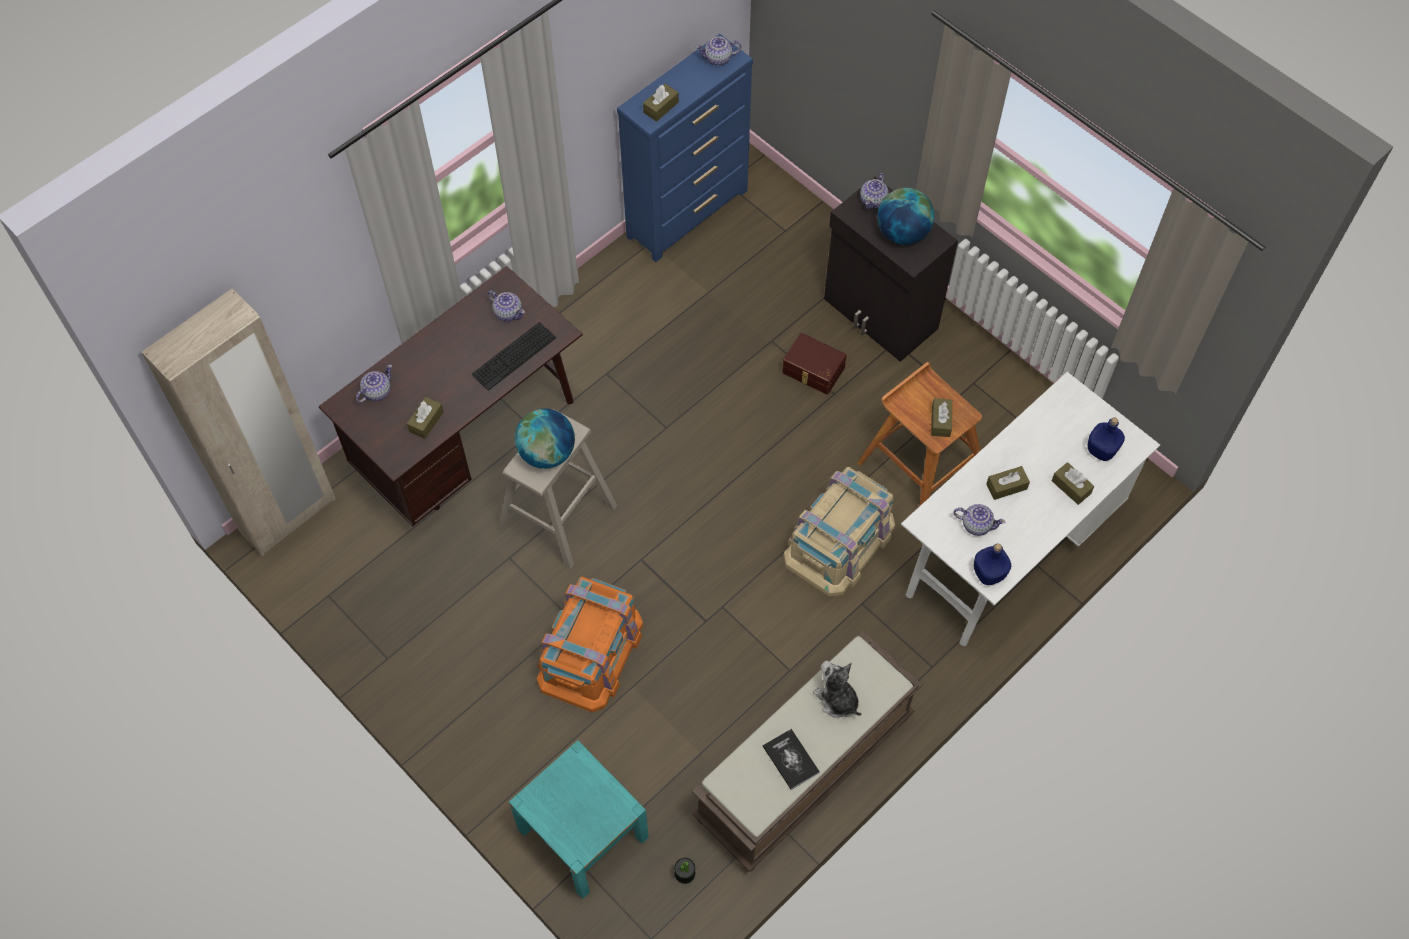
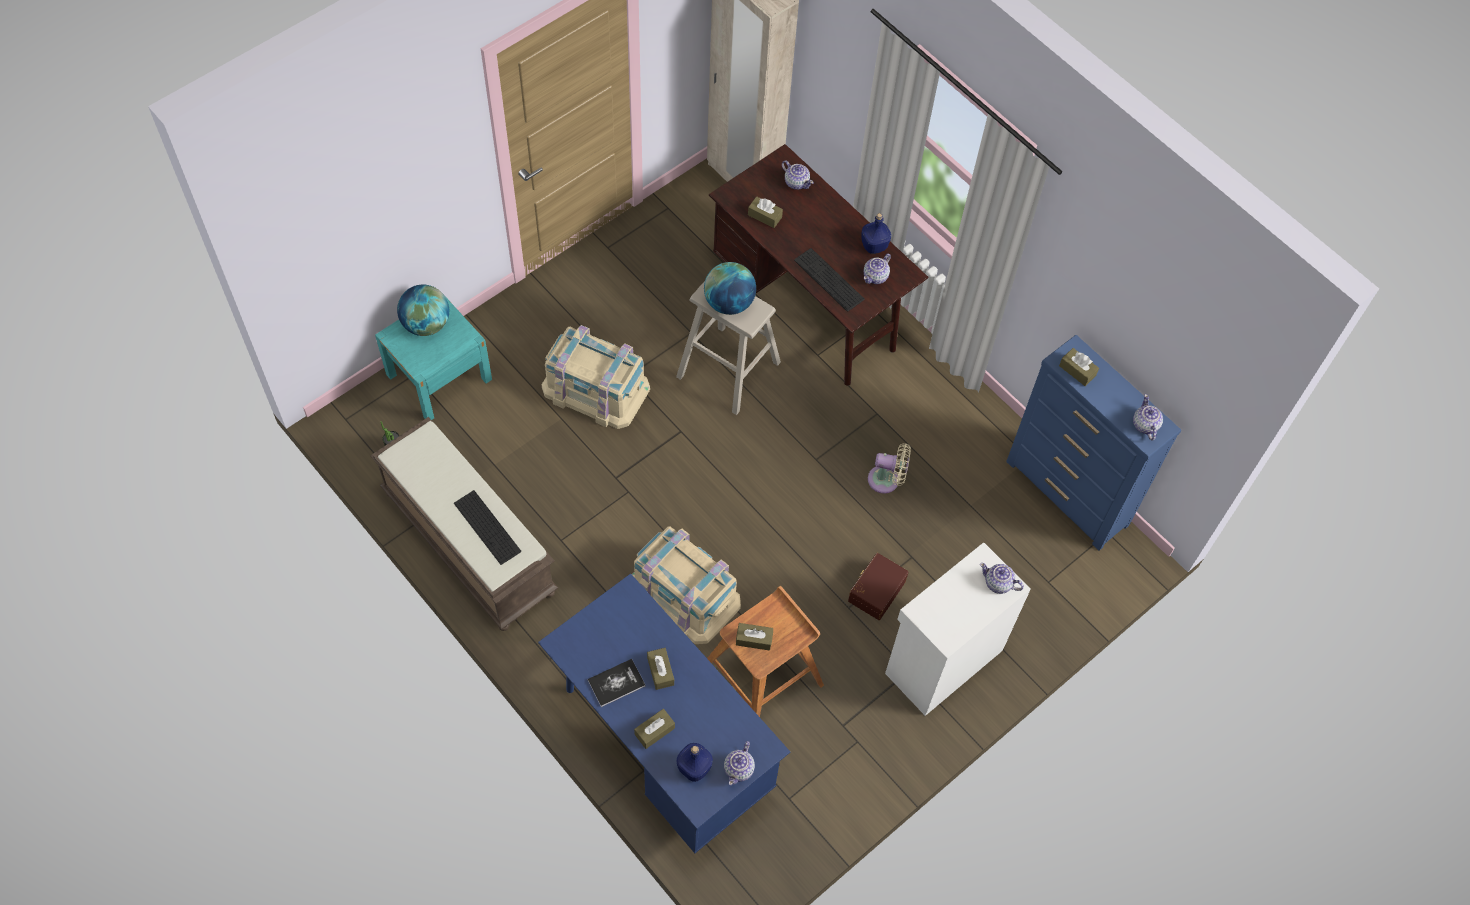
camera: 90 degrees right, 0 degrees up
orange storage box [537,577,643,712] -> beige storage box [542,325,650,429]
book [763,729,820,790] -> book moved to [587,659,645,707]
plush toy [813,661,862,718] -> keyboard [454,490,521,565]
black cabinet [824,177,958,362] -> white cabinet [885,542,1031,716]
globe [877,188,934,245] -> globe moved to [397,285,449,336]
white desk [901,372,1160,646] -> blue desk [538,573,790,853]
teapot [953,504,1005,536] -> teapot moved to [724,741,755,785]
blue bottle [974,544,1011,585] -> blue bottle moved to [862,213,891,254]
none -> beige fan [868,443,911,494]

